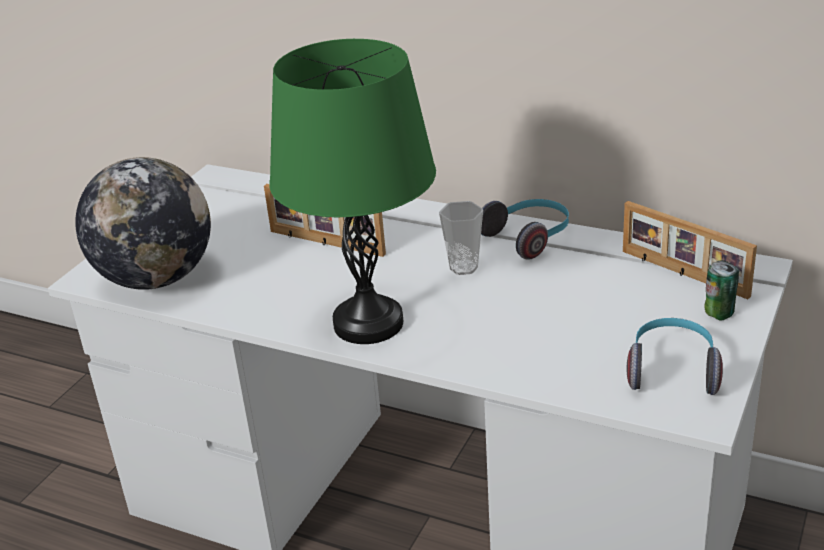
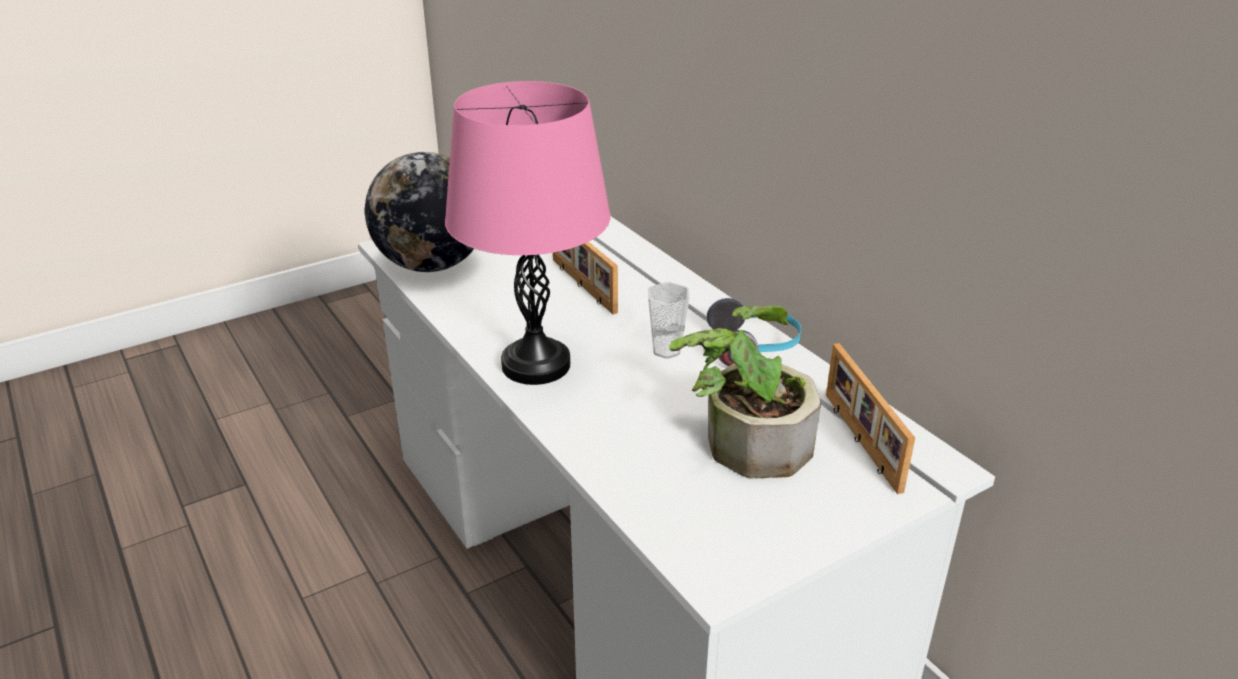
camera: 30 degrees right, 0 degrees up
green table lamp [269,39,436,344] -> pink table lamp [445,81,610,385]
headphones [627,318,723,395] -> none
can [705,260,739,321] -> none
none -> potted plant [669,305,821,478]

